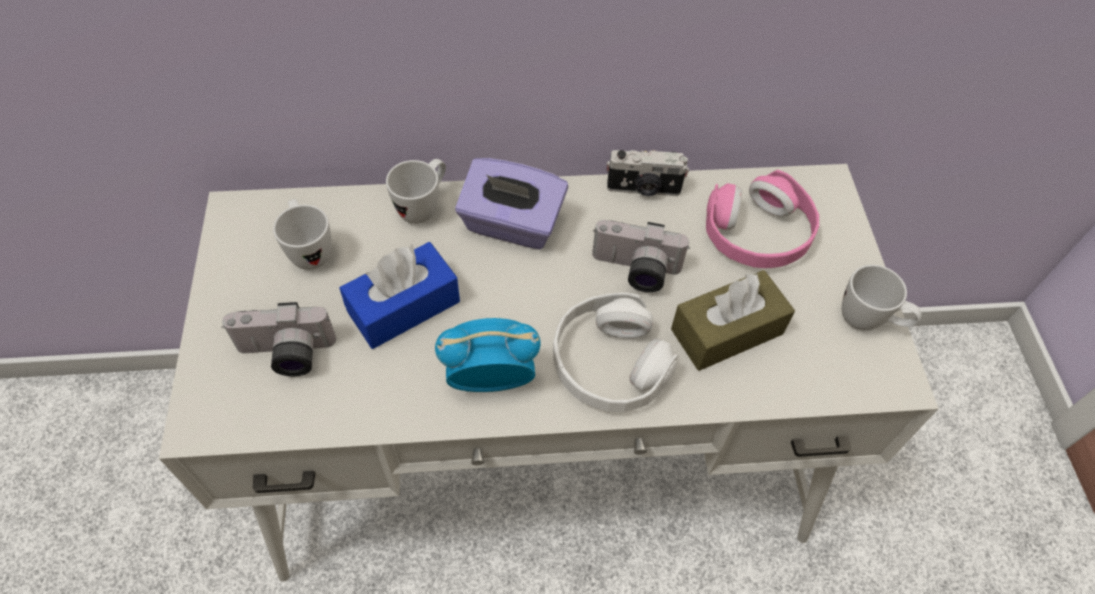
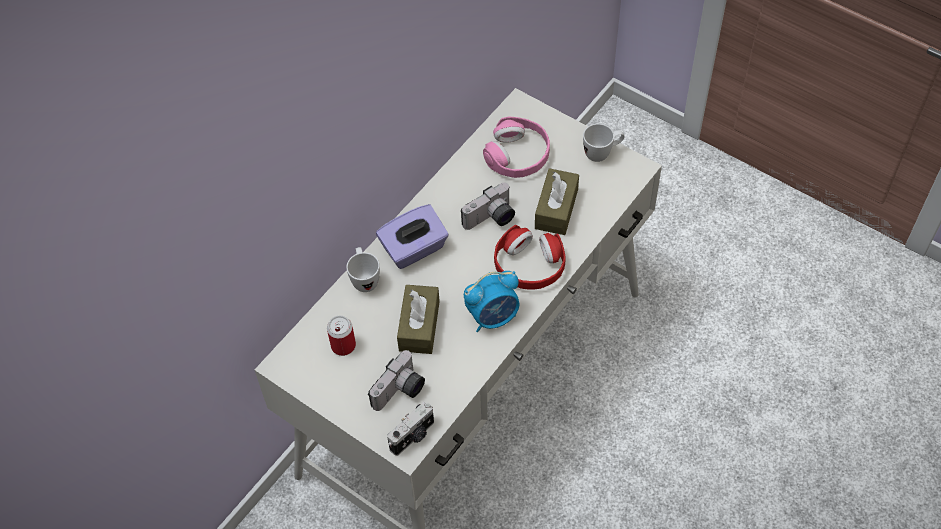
camera: 45 degrees left, 0 degrees up
white mug [273,199,332,270] -> can [327,316,356,356]
blue tissue box [339,242,460,349] -> brown tissue box [397,285,440,354]
alarm clock [435,318,541,392] -> alarm clock turned 150 degrees counterclockwise [464,271,519,332]
white headphones [553,293,678,412] -> red headphones [494,225,566,290]
camera [606,150,689,196] -> camera moved to [387,402,434,456]

